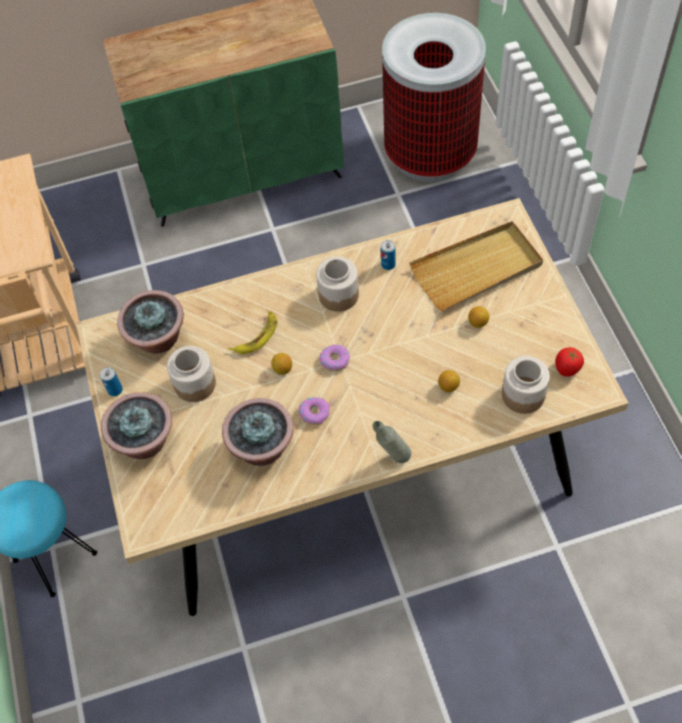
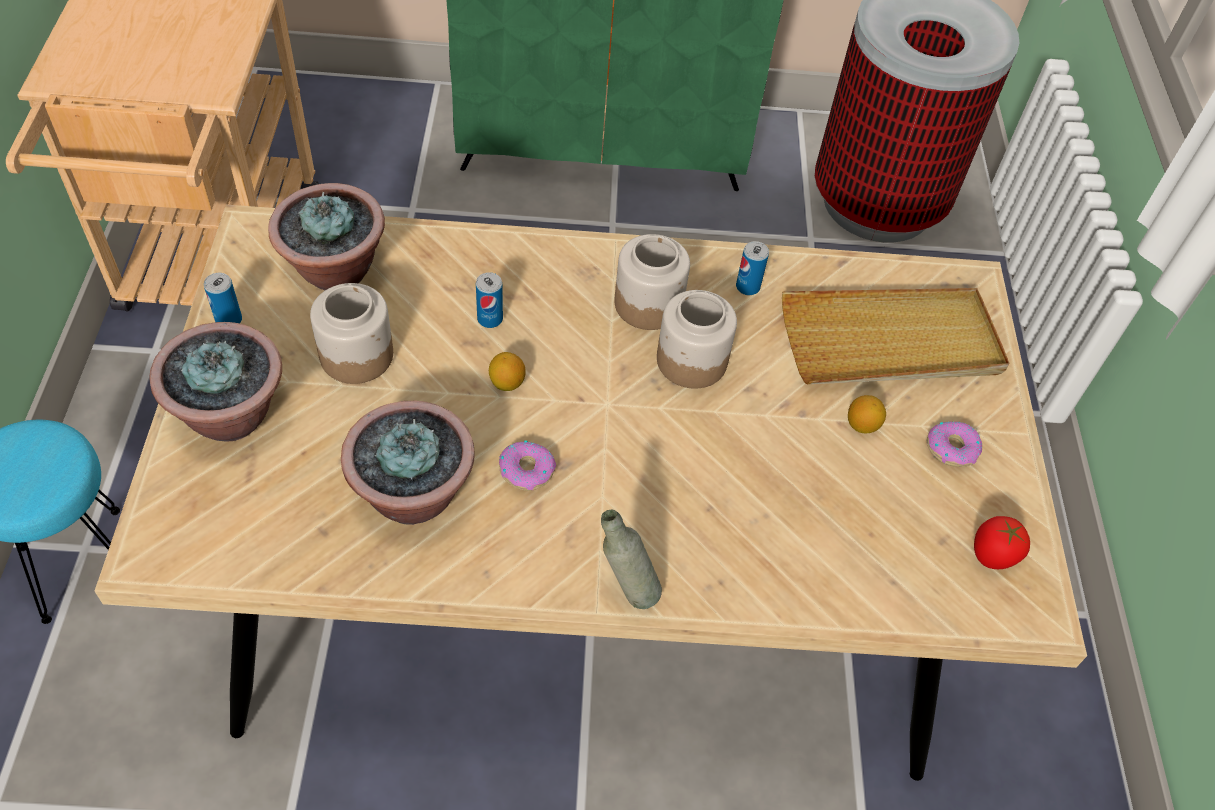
camera: 10 degrees right, 5 degrees down
banana [228,311,277,354] -> can [476,272,503,328]
donut [319,344,350,371] -> donut moved to [927,421,982,467]
lemon [438,370,460,392] -> none
jar [502,356,550,414] -> jar moved to [657,290,737,389]

